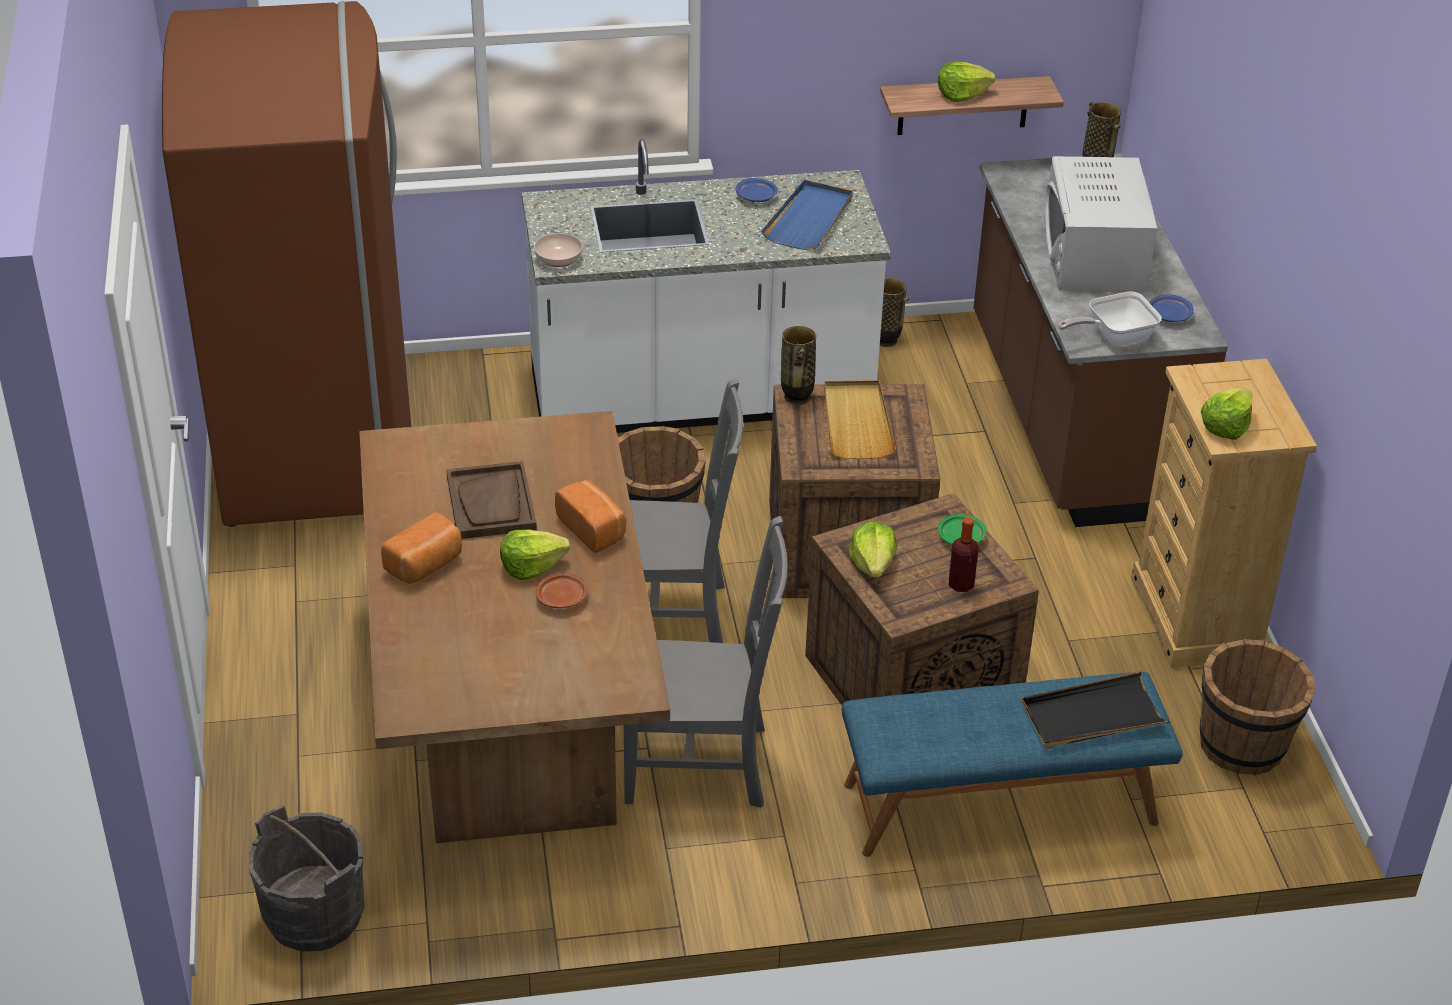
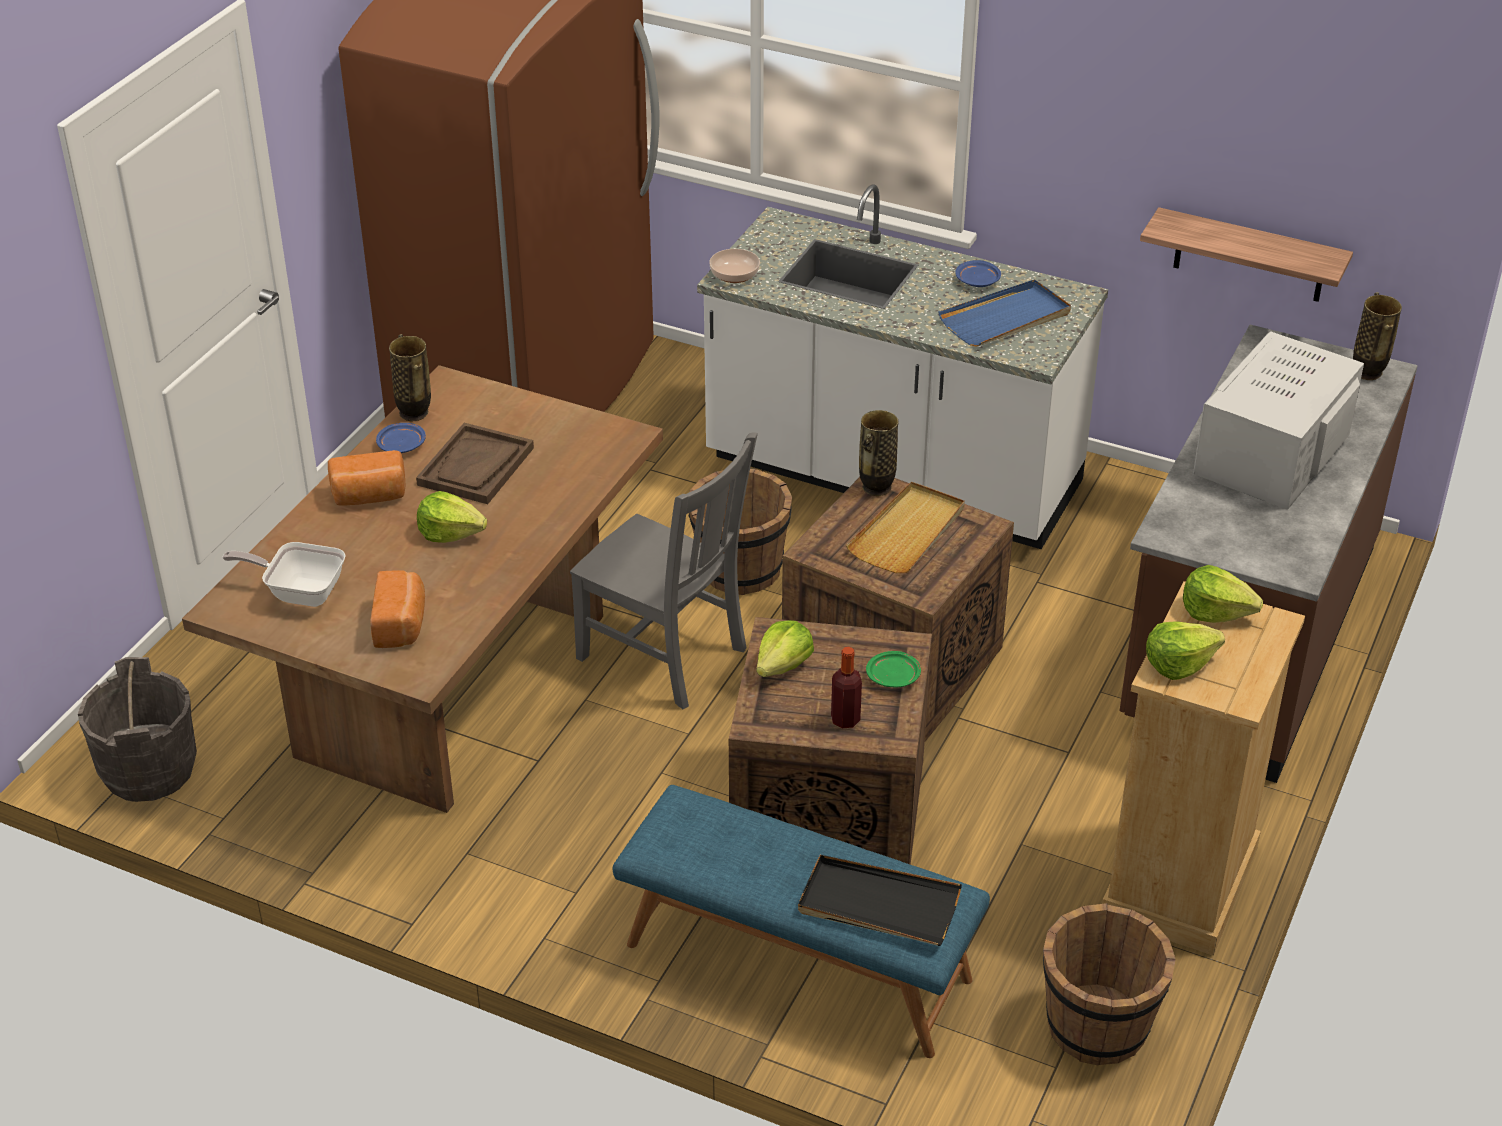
camera: 35 degrees right, 0 degrees up
brown plate [535,573,588,608] -> none
bread [555,480,626,553] -> bread moved to [370,570,425,648]
grey chair [624,516,788,808] -> none
vase [880,278,909,347] -> vase moved to [389,334,431,421]
lettuce [938,62,995,102] -> lettuce moved to [1183,565,1263,623]
frying pan [1058,291,1162,346] -> frying pan moved to [222,542,346,607]
blue plate [1149,295,1194,322] -> blue plate moved to [376,423,426,453]

